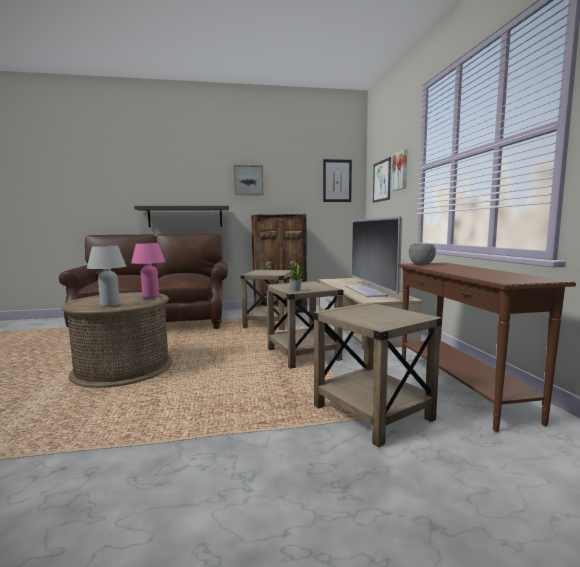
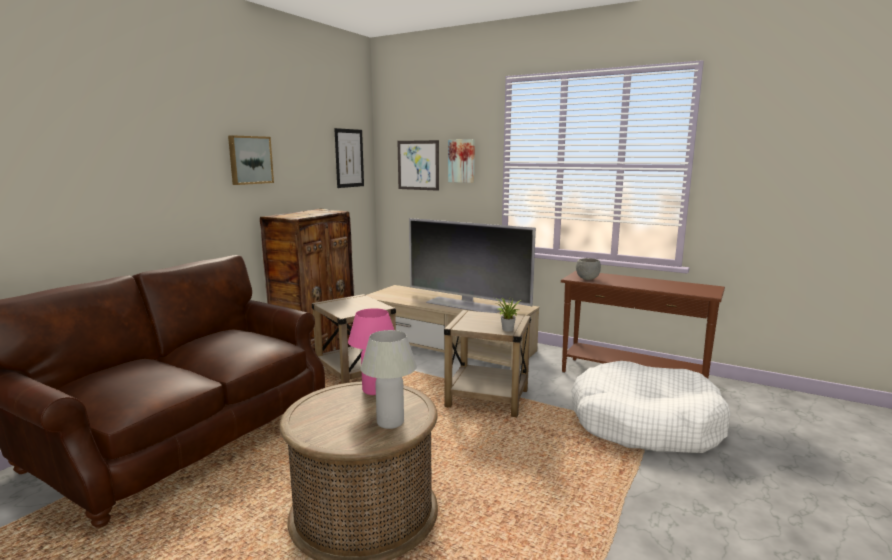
camera: 50 degrees left, 5 degrees up
shelf [134,206,229,228] -> none
beige side table [313,302,442,447] -> white dog bed [571,361,731,453]

